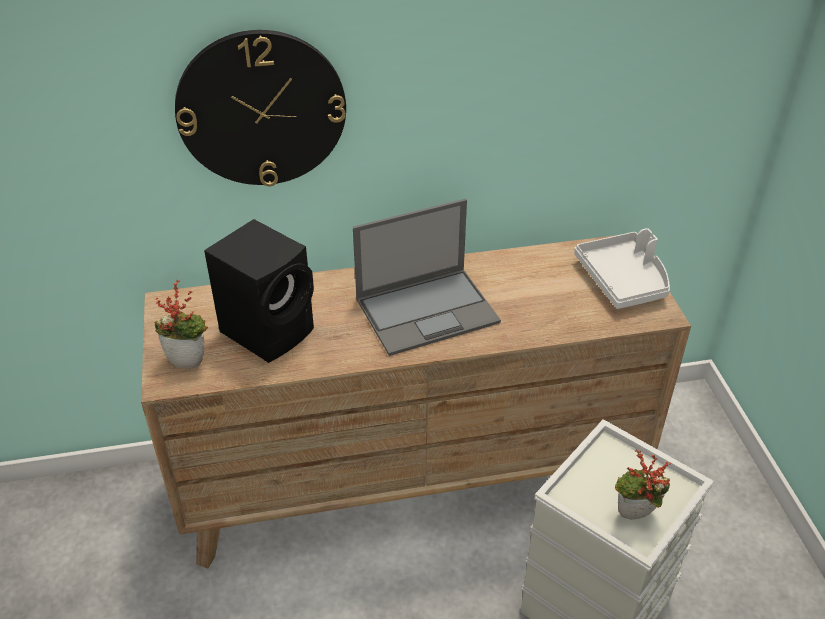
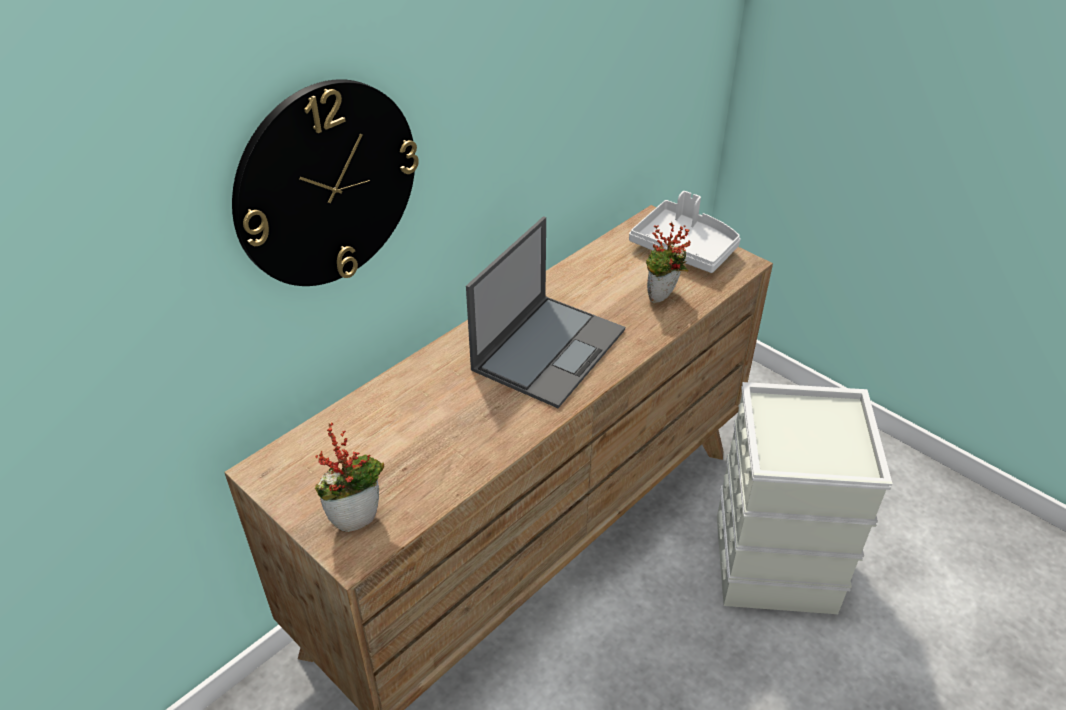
camera: 35 degrees left, 0 degrees up
black speaker [204,219,314,363] -> none
potted plant [615,450,671,520] -> potted plant moved to [646,222,691,303]

